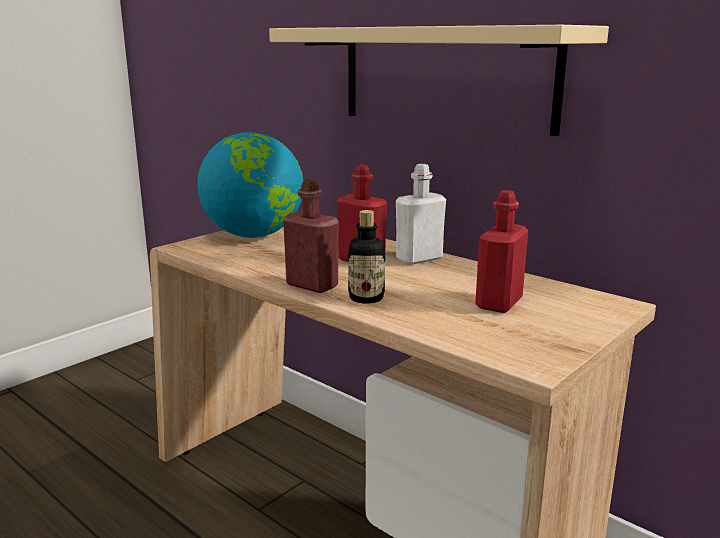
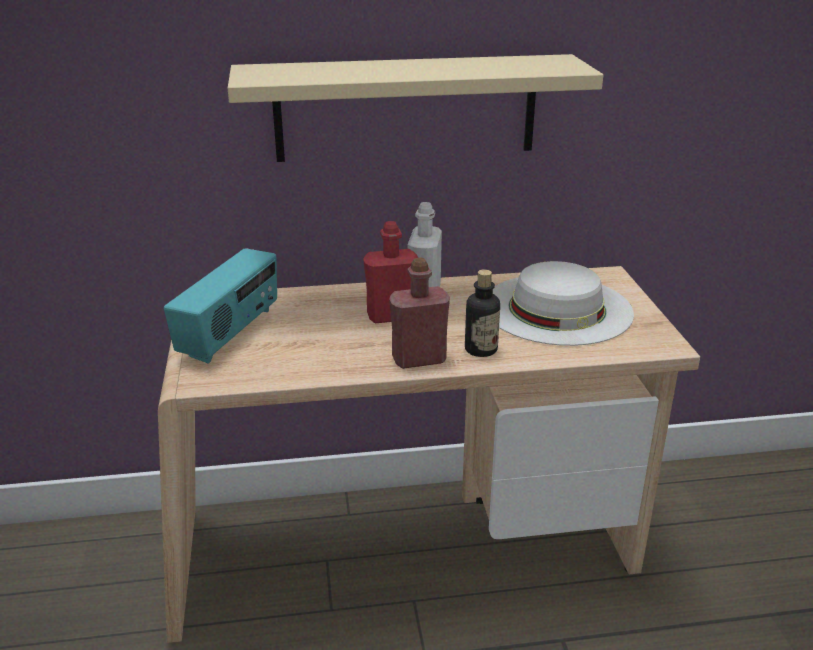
camera: 50 degrees left, 10 degrees up
globe [198,132,303,238] -> radio [164,248,277,364]
red bottle [475,190,528,313] -> white hat [493,261,634,346]

